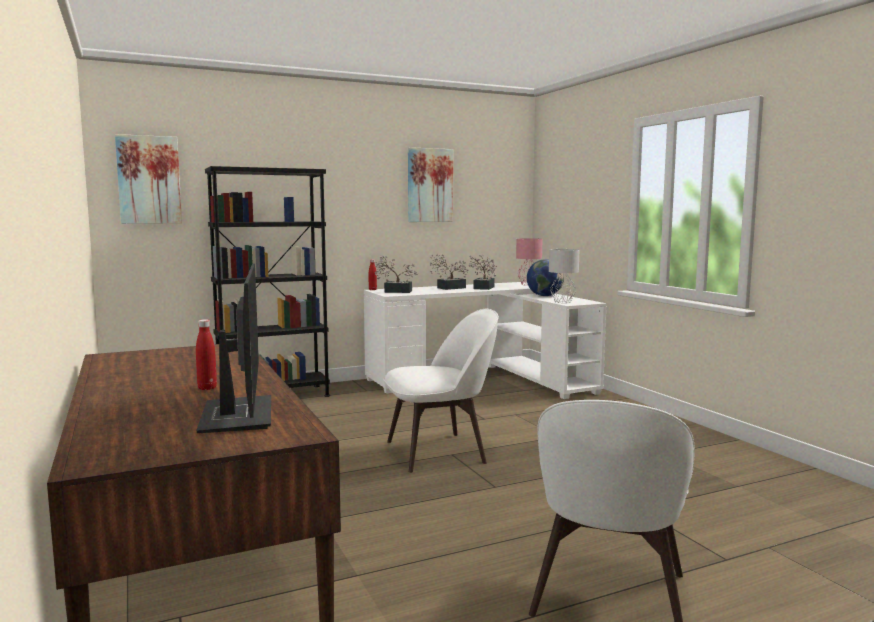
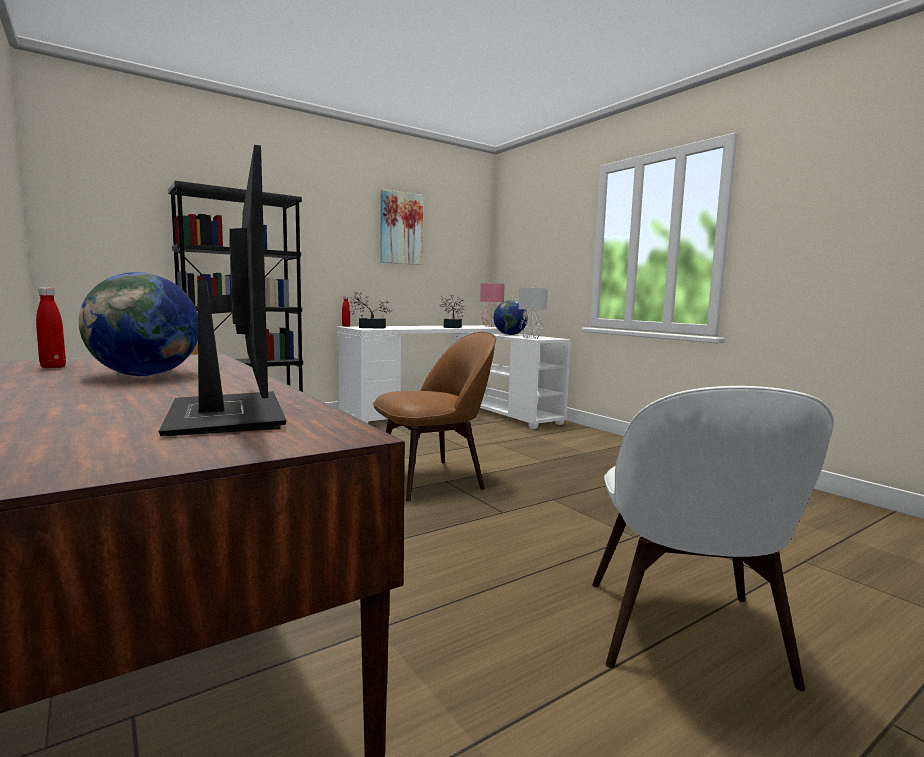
camera: 10 degrees left, 0 degrees up
picture [115,134,182,224] -> none
red bottle [196,319,217,390] -> red bottle moved to [36,288,66,368]
white chair [383,309,499,473] -> brown chair [373,332,496,502]
potted plant [430,254,468,290] -> none
none -> globe [79,272,198,376]

